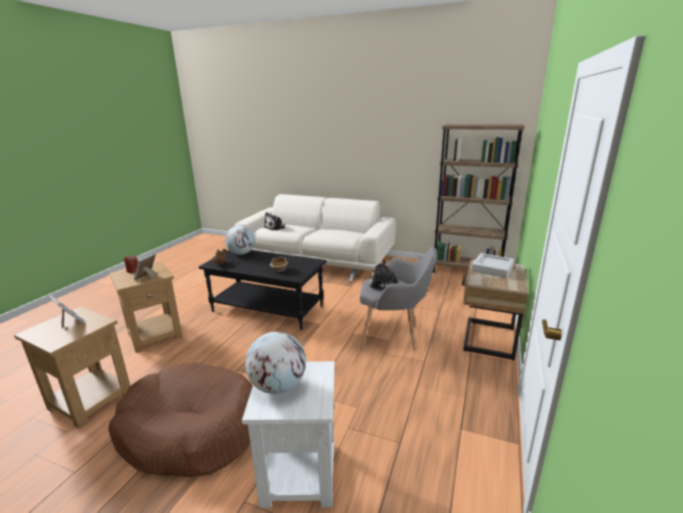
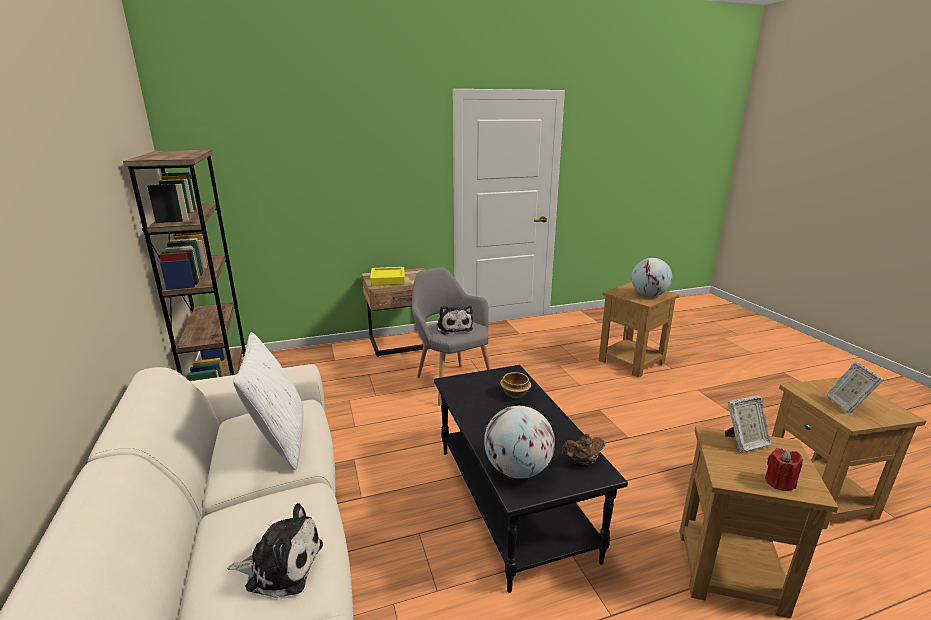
camera: 130 degrees left, 0 degrees up
brown dog bed [108,362,253,477] -> none
white side table [242,361,335,508] -> brown side table [599,282,680,378]
grey tray [471,253,514,278] -> yellow tray [370,267,405,286]
none -> white pillow [233,332,303,470]

